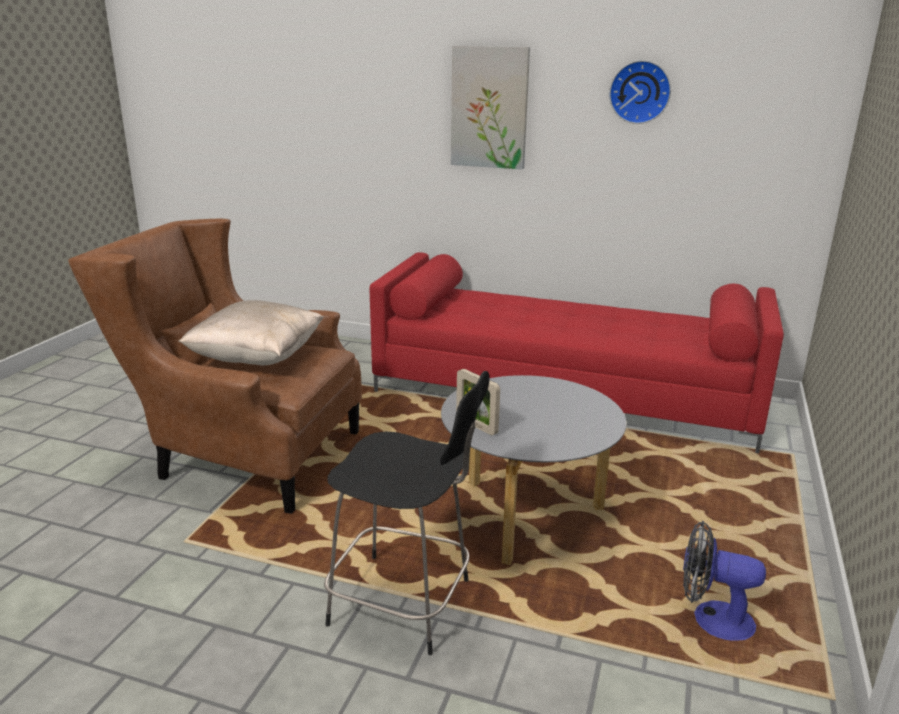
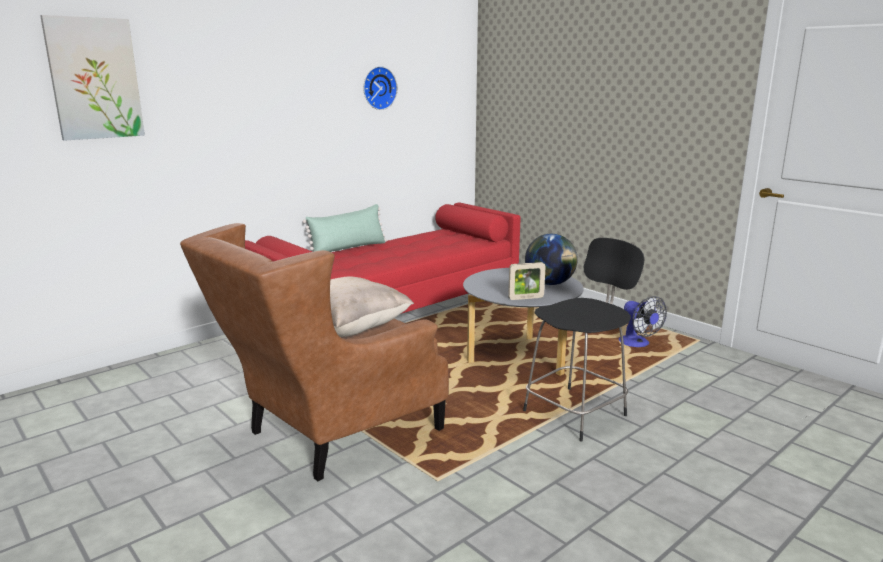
camera: 60 degrees left, 5 degrees down
picture [451,46,530,170] -> picture moved to [40,15,145,141]
fan [683,521,766,641] -> fan turned 75 degrees counterclockwise [619,296,667,347]
none -> green pillow [303,204,387,252]
none -> globe [525,234,578,285]

